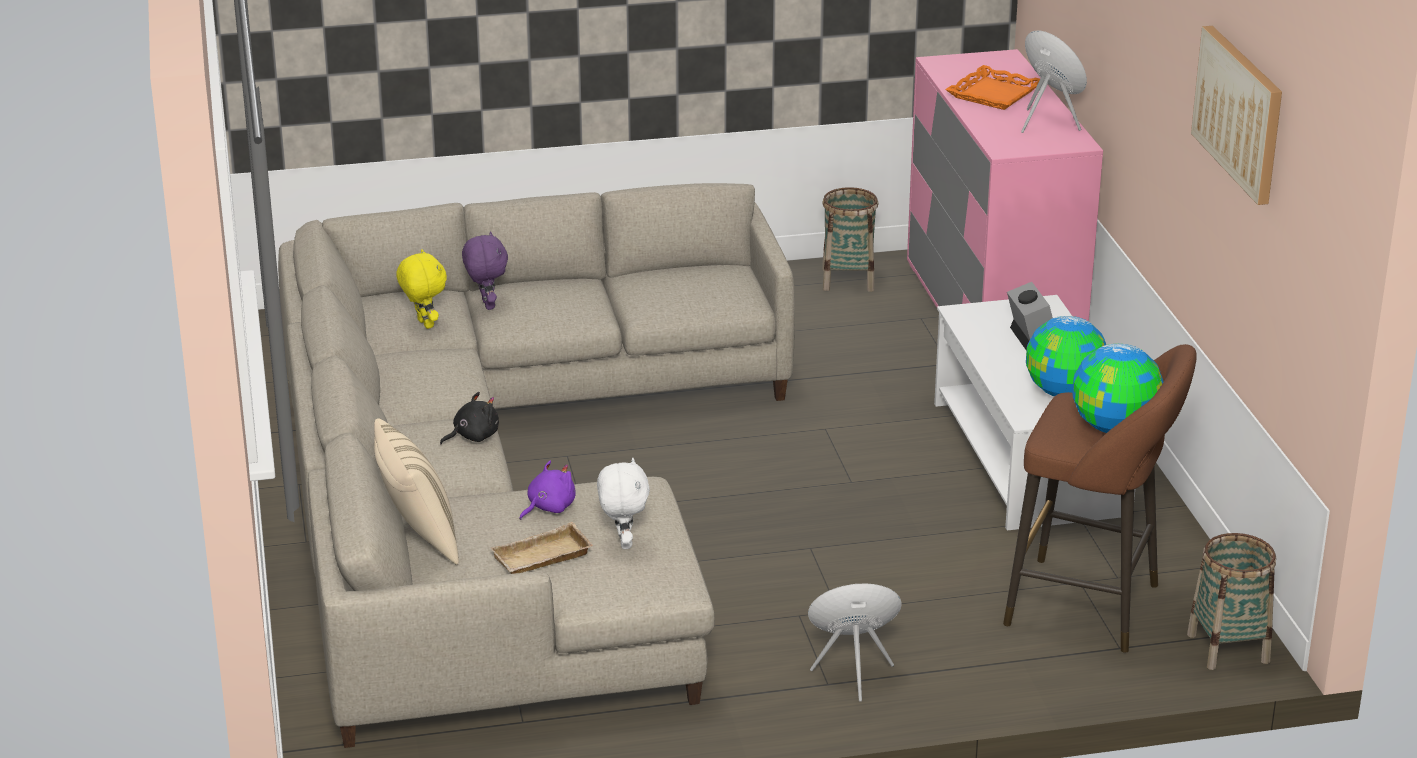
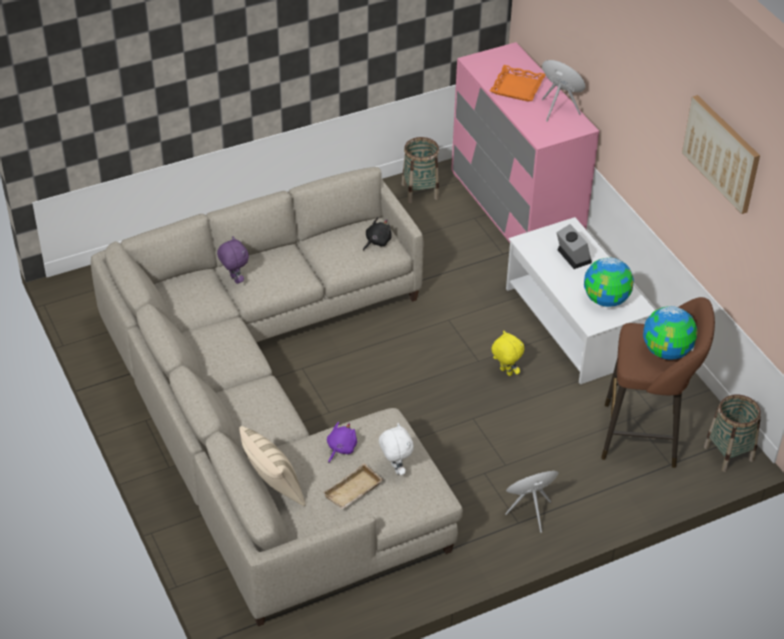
camera: 15 degrees left, 15 degrees up
yellow plush toy [396,249,447,329] -> yellow plush toy moved to [491,331,524,376]
black plush toy [440,392,499,444] -> black plush toy moved to [363,217,392,251]

